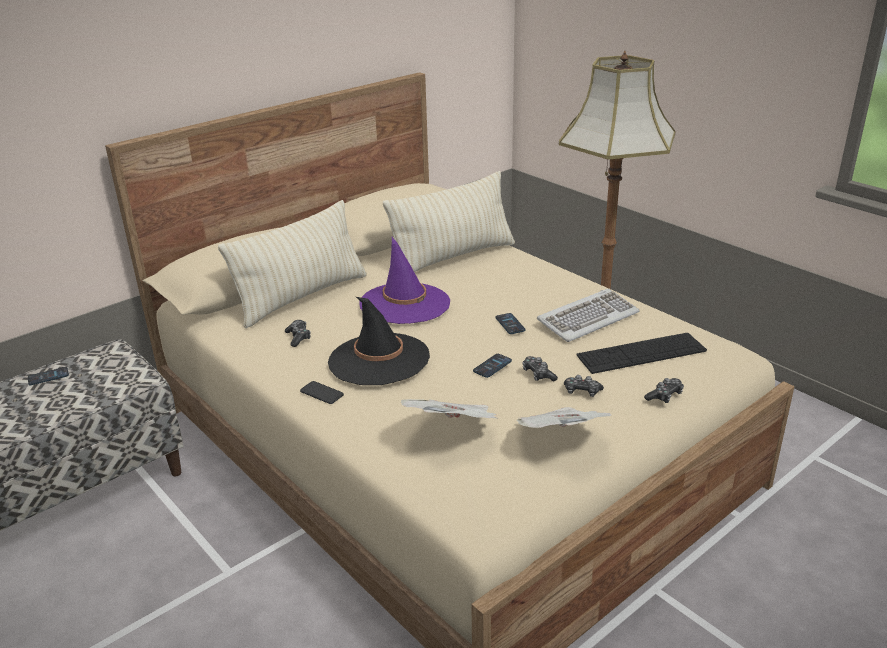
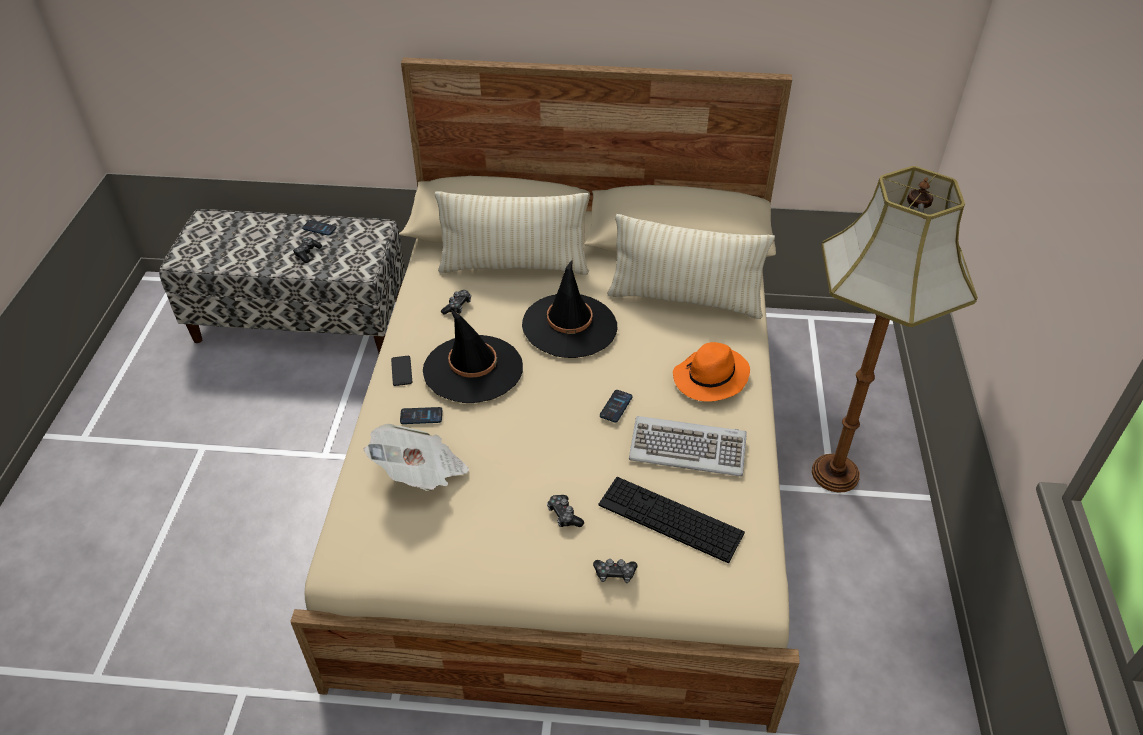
camera: 45 degrees right, 15 degrees up
purple hat [359,237,450,324] -> black hat [522,259,617,358]
phone [473,354,512,378] -> phone moved to [400,407,442,424]
newspaper [517,407,611,428] -> none
game controller [522,356,558,381] -> game controller moved to [293,237,322,263]
none -> orange hat [673,342,750,402]

